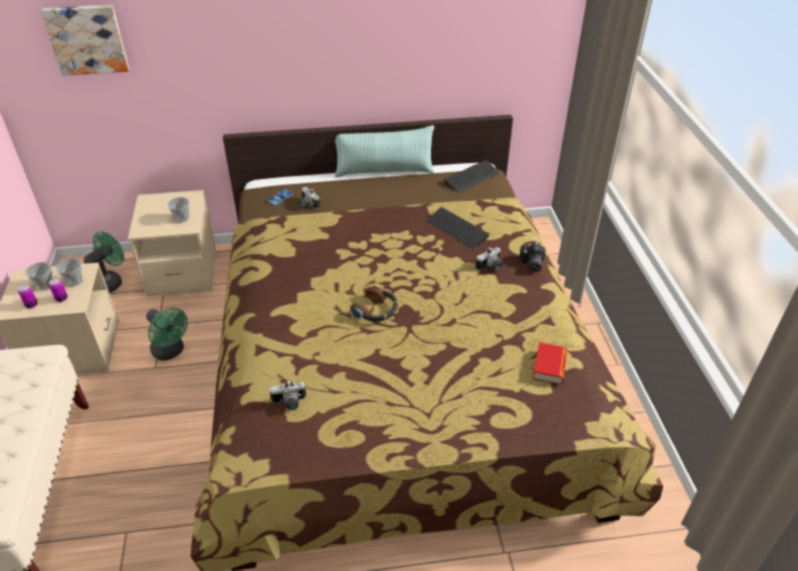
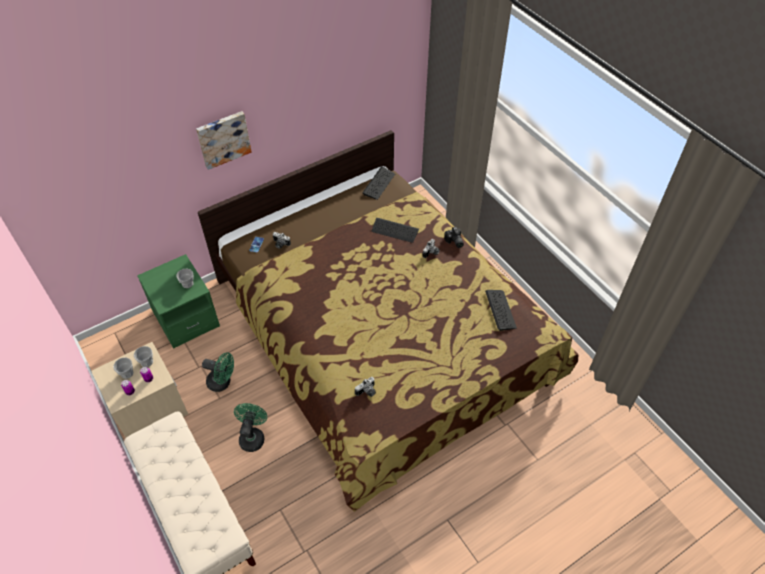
camera: 25 degrees left, 10 degrees up
picture [41,5,129,76] -> picture moved to [196,111,252,170]
green fan [84,231,124,293] -> green fan moved to [234,403,267,452]
beige nightstand [128,190,216,297] -> green nightstand [137,254,220,349]
pillow [335,125,434,177] -> none
headphones [350,286,398,322] -> none
book [533,342,567,385] -> keyboard [485,290,517,331]

